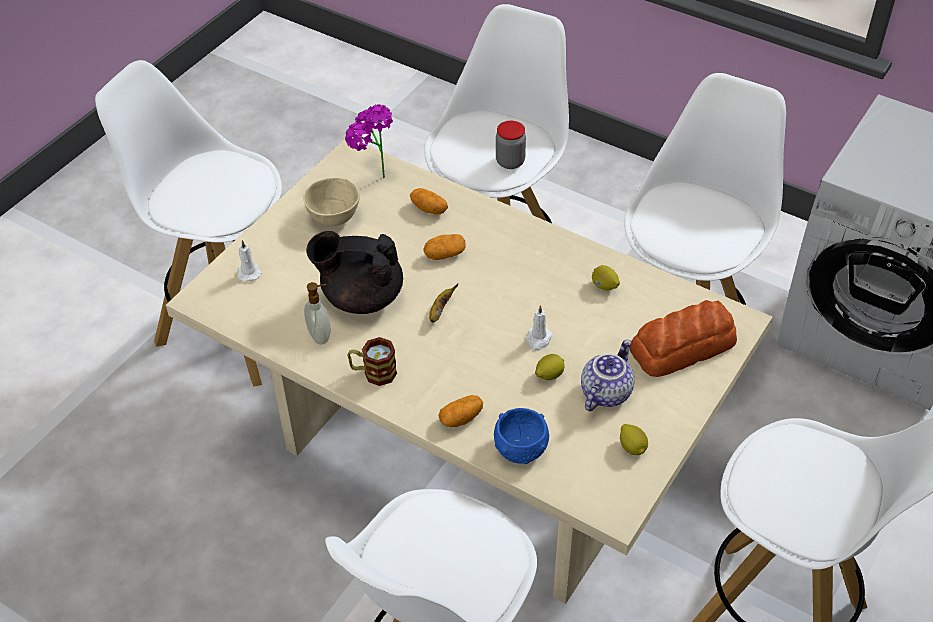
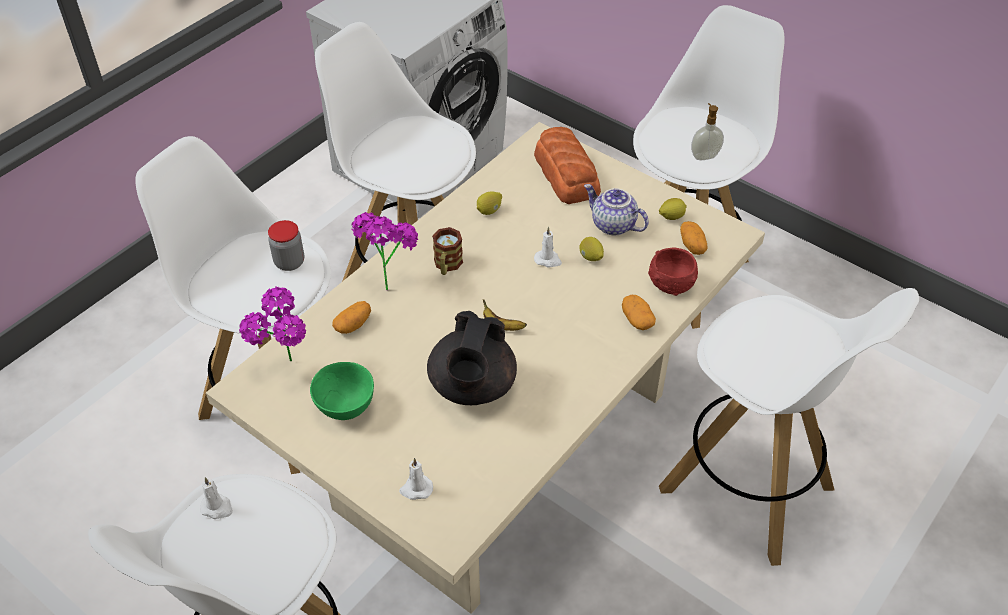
camera: 85 degrees left, 0 degrees up
beige bowl [303,178,360,226] -> green bowl [310,362,374,420]
soap dispenser [304,282,330,344] -> soap dispenser moved to [691,103,724,160]
mug [348,337,397,386] -> mug moved to [432,227,463,275]
potato [423,234,465,260] -> potato moved to [680,221,708,255]
blue bowl [494,408,549,464] -> red bowl [648,247,698,296]
none -> white candle [200,477,233,519]
none -> potted plant [352,212,418,290]

